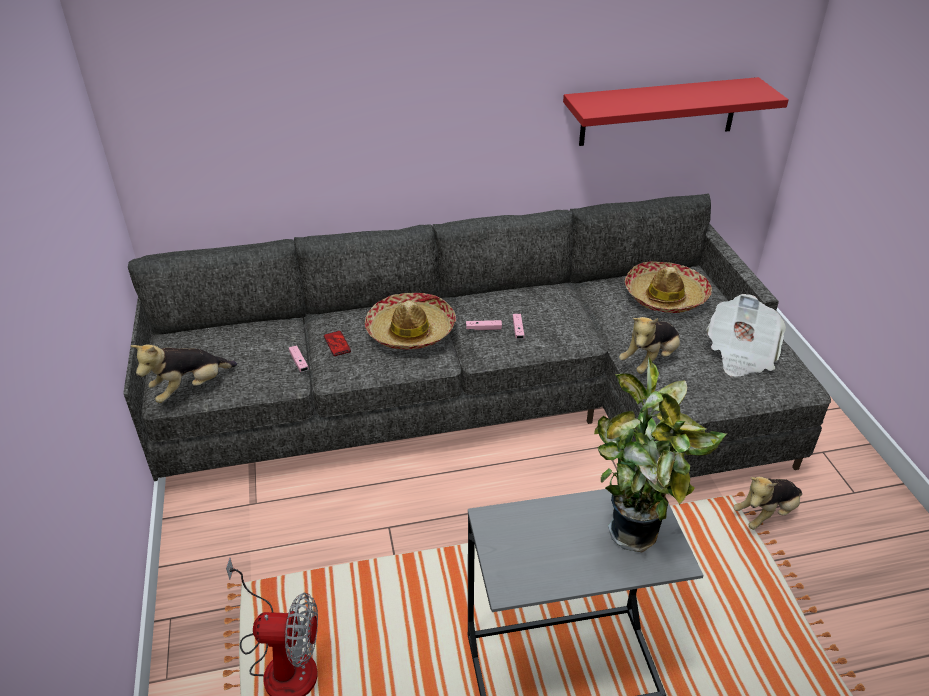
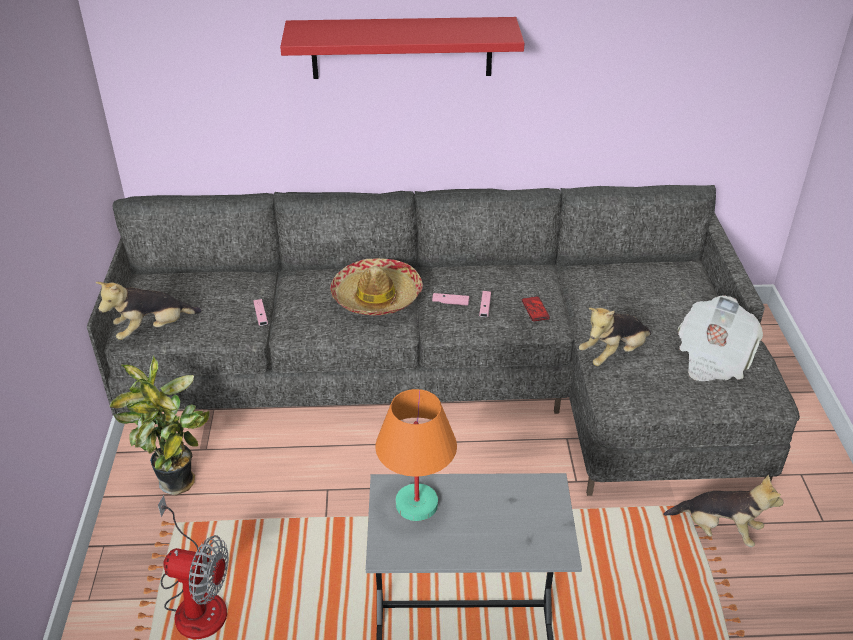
camera: 10 degrees right, 0 degrees up
phone [324,331,351,356] -> phone moved to [522,296,550,322]
red shelf [563,77,789,146] -> red shelf moved to [280,17,525,79]
potted plant [594,357,727,553] -> potted plant moved to [110,356,210,496]
hat [625,261,712,313] -> none
plush toy [733,477,802,530] -> plush toy turned 135 degrees counterclockwise [663,475,784,547]
none -> orange table lamp [375,389,457,521]

